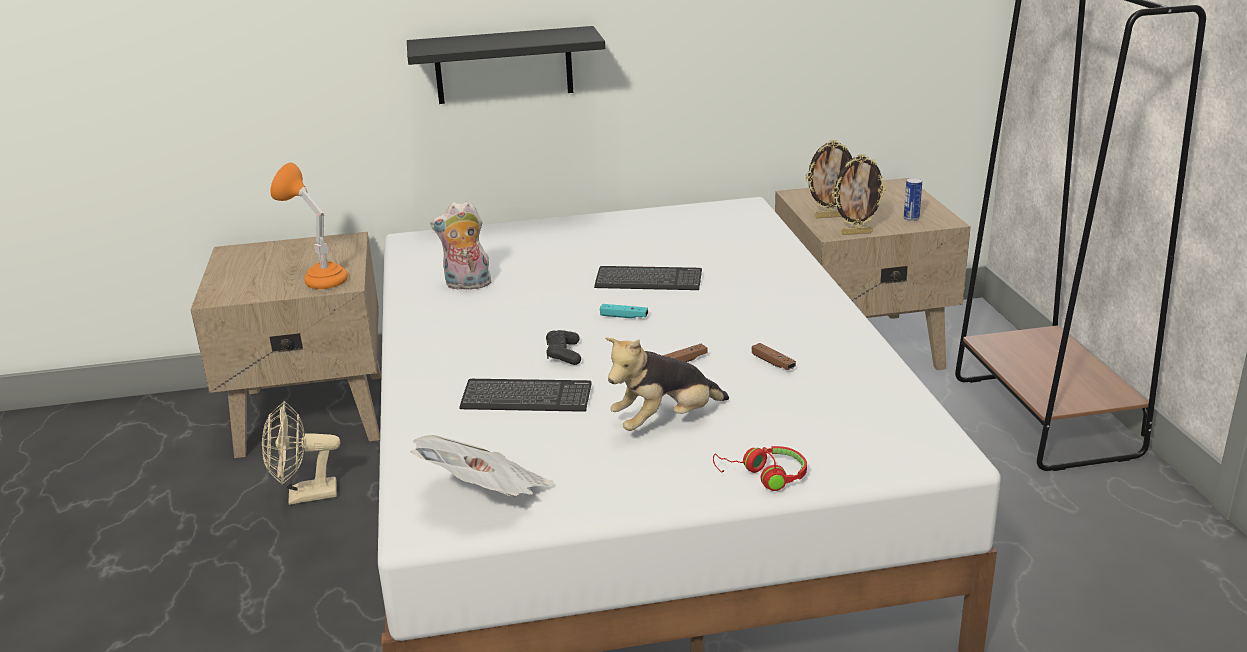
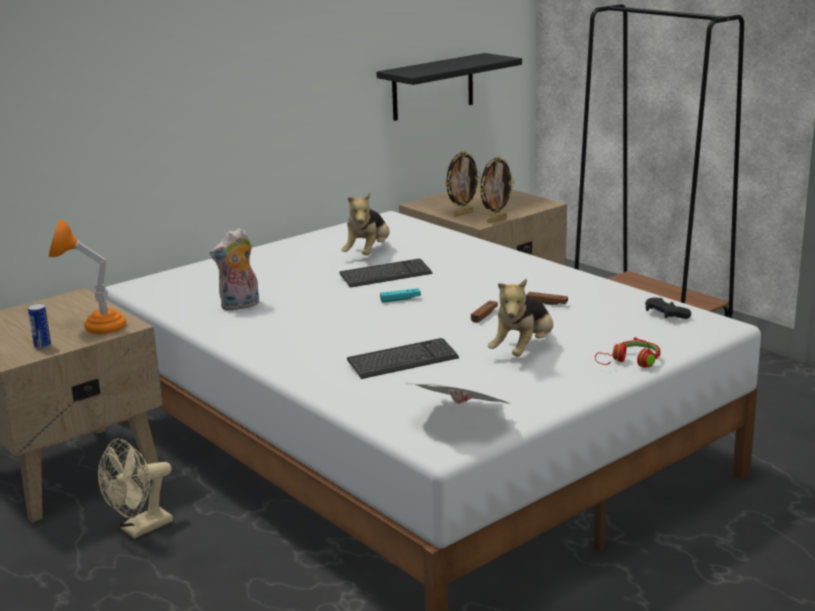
camera: 30 degrees left, 5 degrees down
black shelf [407,26,605,104] -> black shelf moved to [377,53,522,121]
black game controller [546,330,581,365] -> black game controller moved to [645,297,691,319]
can [904,178,922,221] -> can moved to [28,304,51,350]
none -> plush toy [341,192,390,255]

